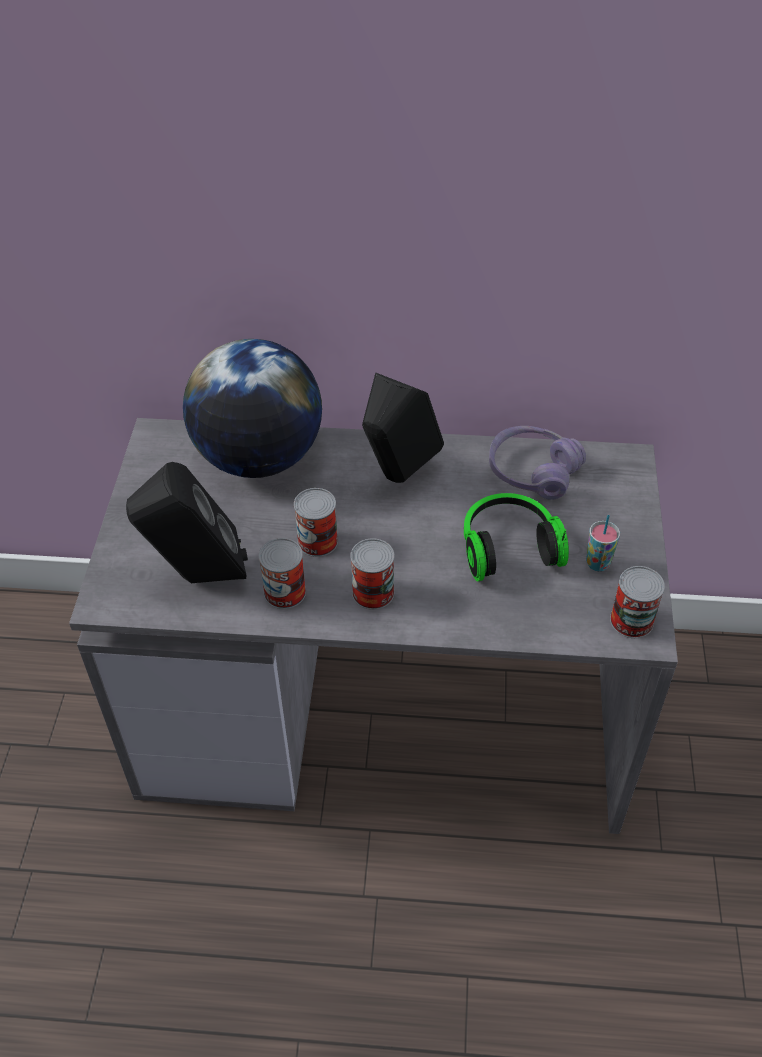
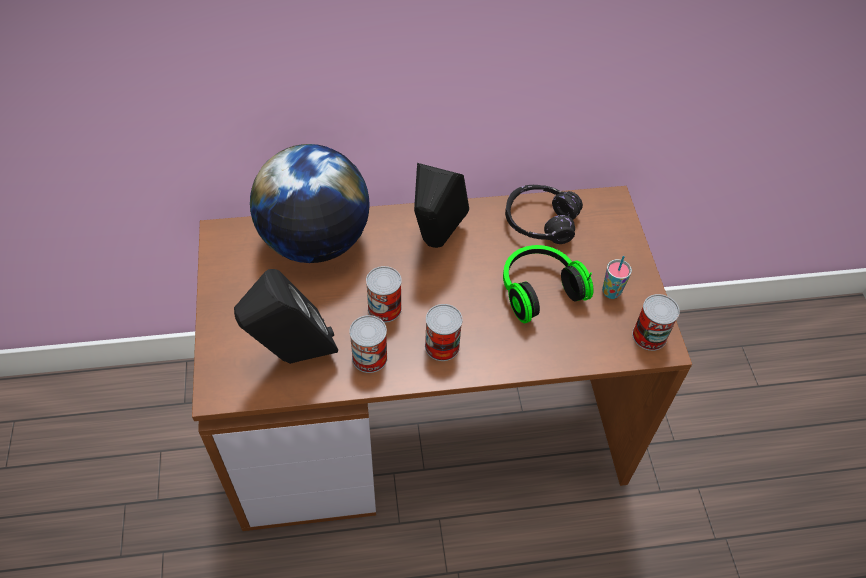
camera: 15 degrees left, 5 degrees up
grey desk [69,418,678,834] -> brown desk [192,186,692,531]
purple headphones [489,426,586,500] -> black headphones [505,185,583,244]

